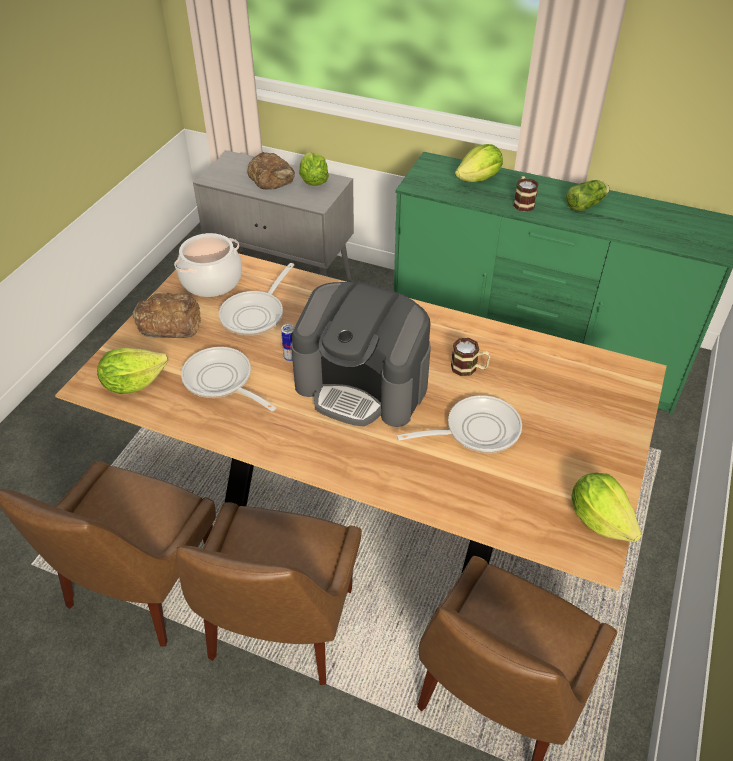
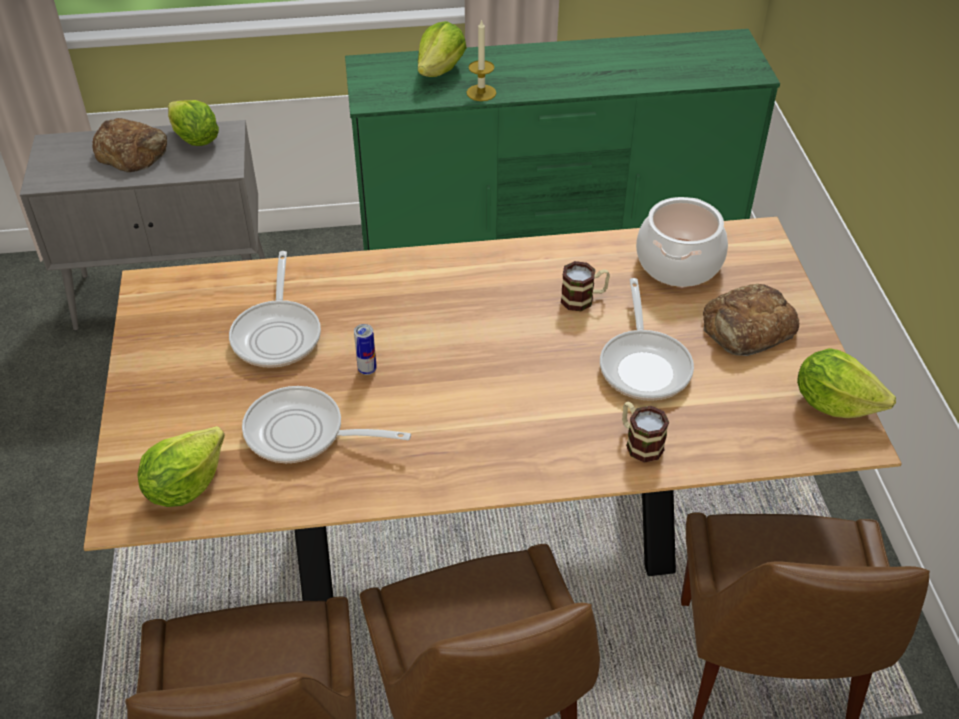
camera: 30 degrees left, 0 degrees up
bread [132,293,201,338] -> bread moved to [703,284,799,356]
cooking pot [174,233,242,297] -> cooking pot moved to [636,197,728,287]
coffee machine [291,282,431,427] -> none
frying pan [397,395,522,453] -> frying pan turned 135 degrees clockwise [600,278,694,401]
mug [514,176,539,212] -> mug moved to [622,402,669,462]
lettuce [566,180,609,211] -> none
none -> candle [466,19,496,101]

